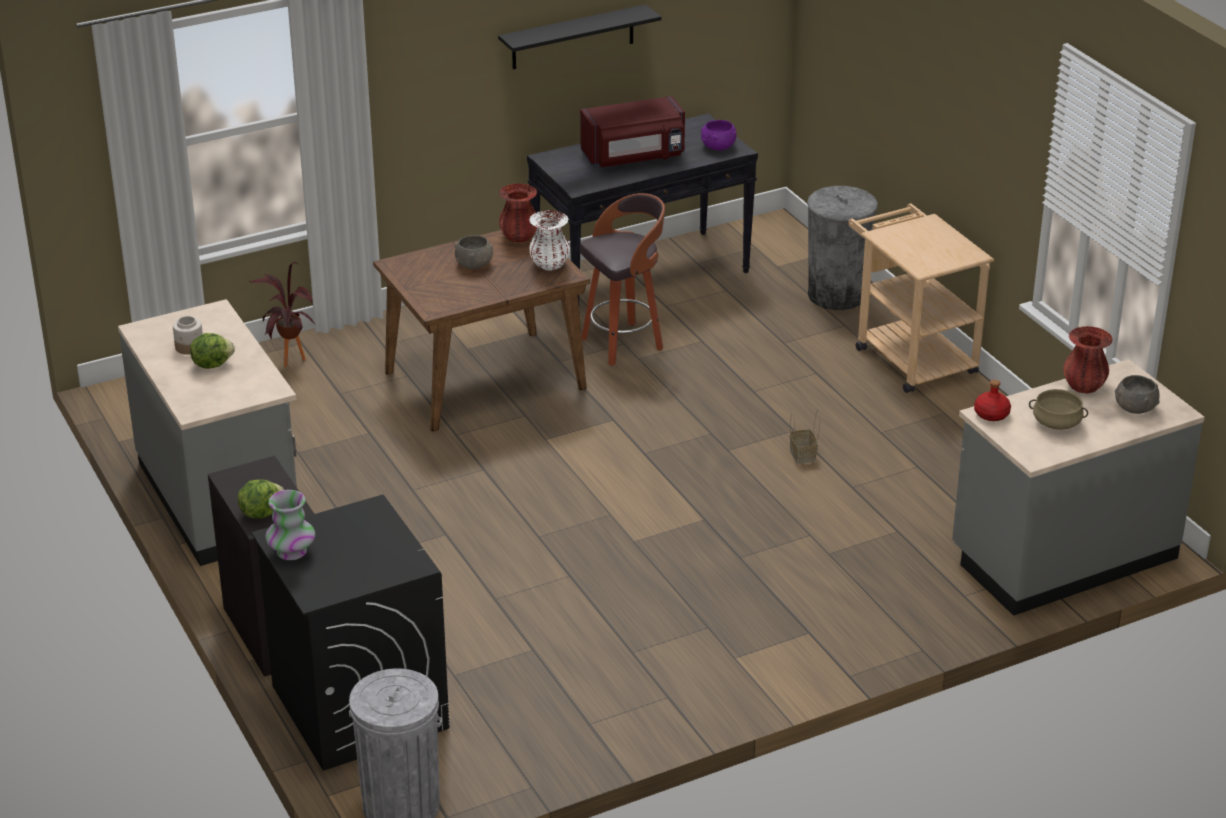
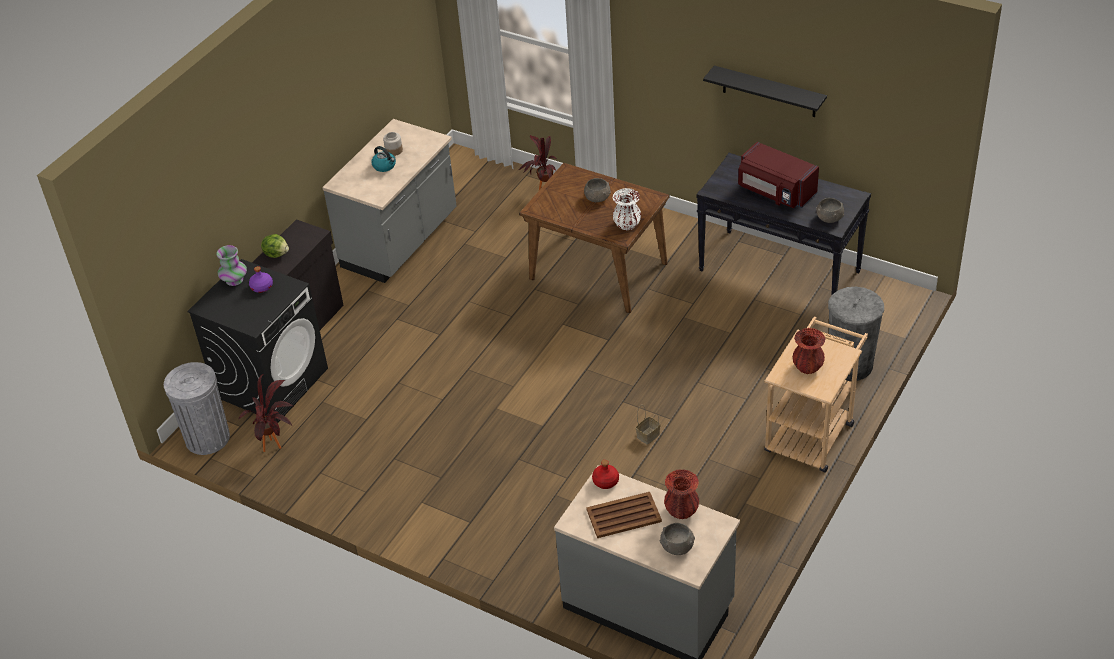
camera: 60 degrees right, 10 degrees up
lettuce [190,333,235,369] -> kettle [371,146,396,172]
red vase [499,184,537,242] -> red vase moved to [793,328,826,374]
stool [580,193,665,365] -> none
purple bowl [701,120,736,151] -> grey bowl [816,198,844,223]
beige cooking pot [1029,389,1088,430] -> brown tray [586,492,662,538]
none -> potted plant [238,374,293,452]
none -> purple bottle [249,266,273,293]

